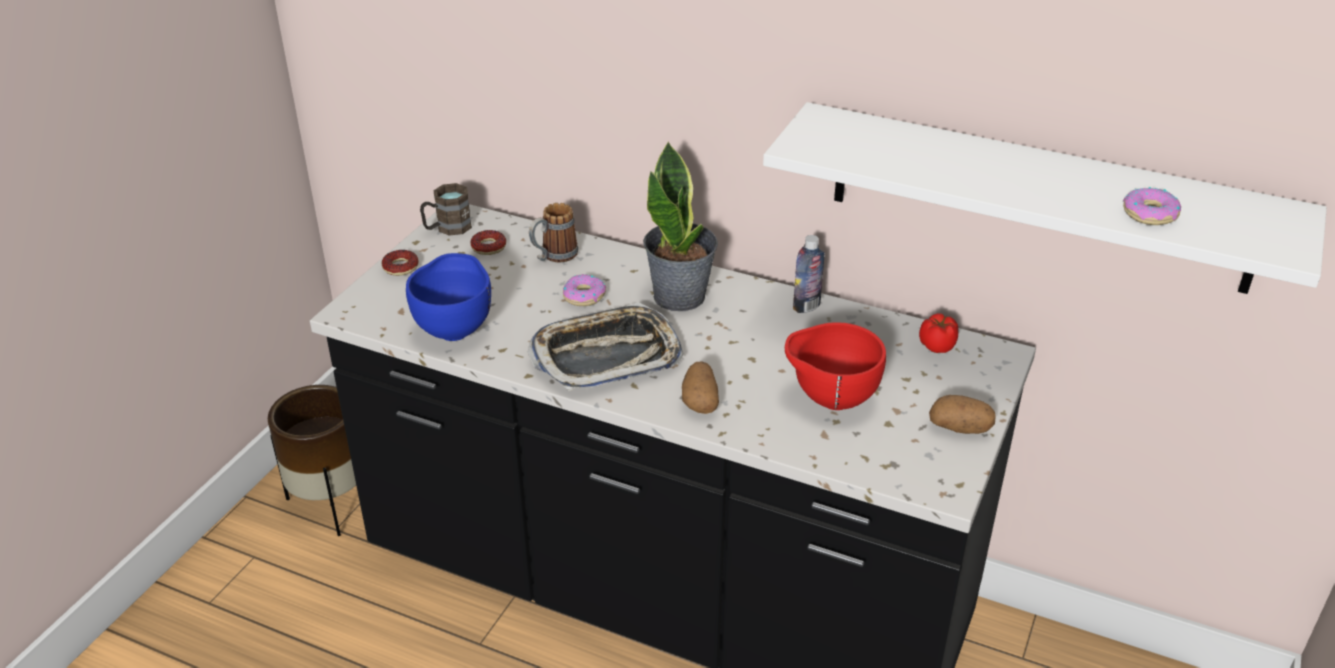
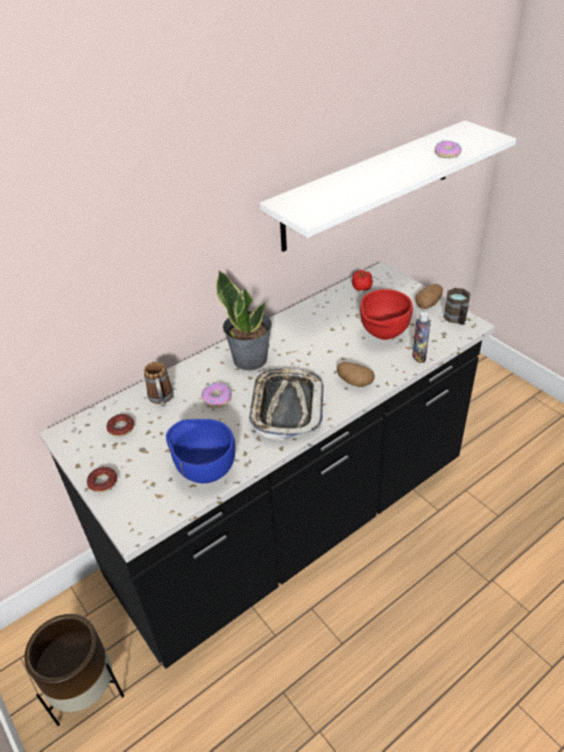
camera: 60 degrees left, 5 degrees up
brown mug [420,183,472,236] -> brown mug moved to [444,288,471,325]
bottle [793,235,825,313] -> bottle moved to [412,312,430,363]

